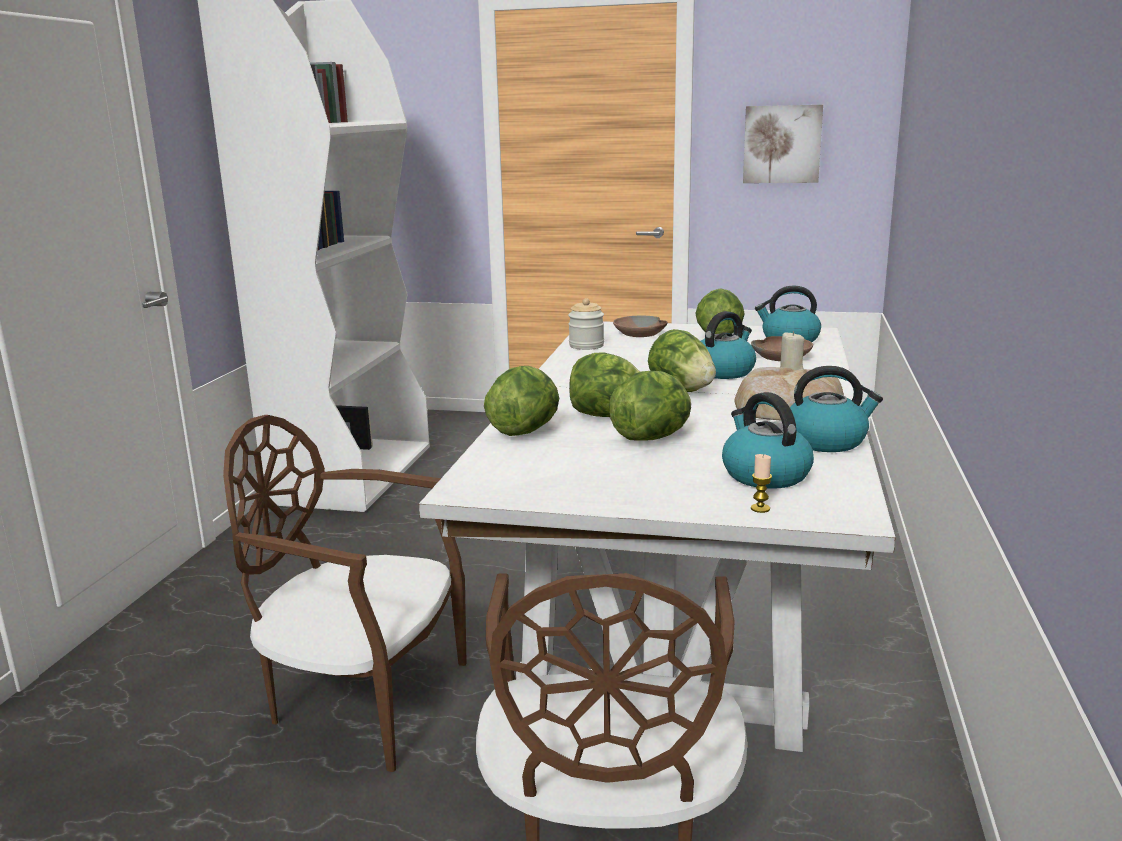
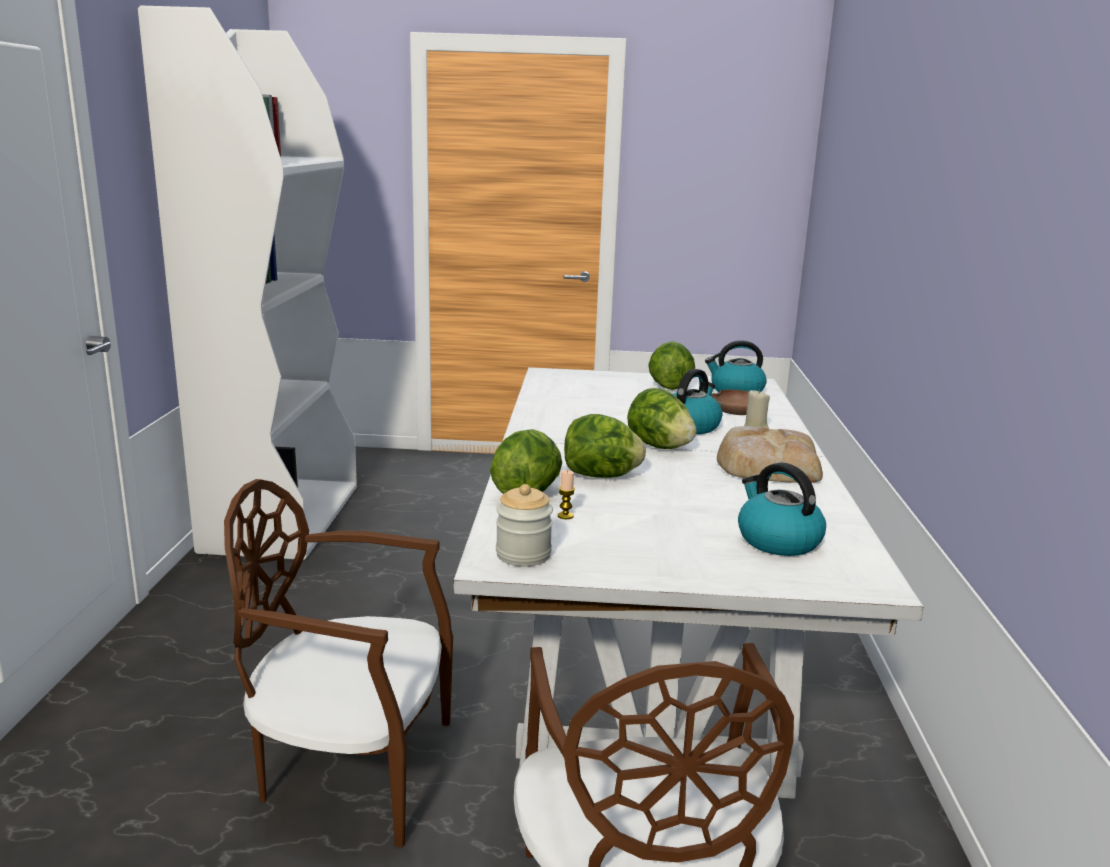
camera: 10 degrees left, 0 degrees up
jar [568,298,604,350] -> jar moved to [496,484,553,566]
lettuce [609,371,691,441] -> none
brown bowl [613,316,668,337] -> none
picture [743,105,823,183] -> none
candle [751,454,772,513] -> candle moved to [558,470,575,519]
kettle [790,366,883,452] -> none

